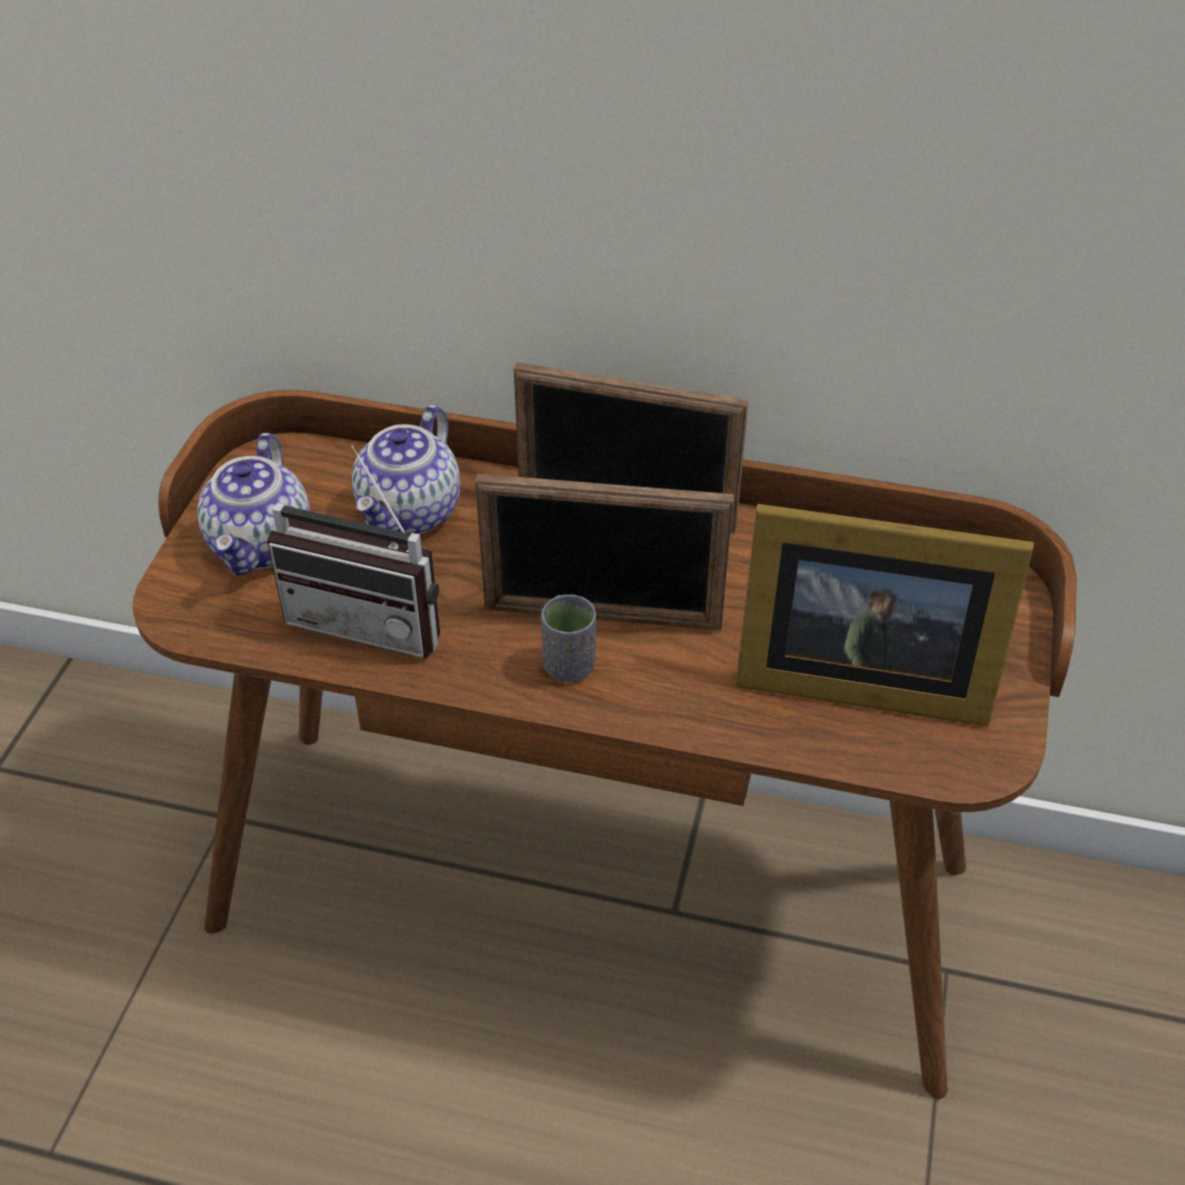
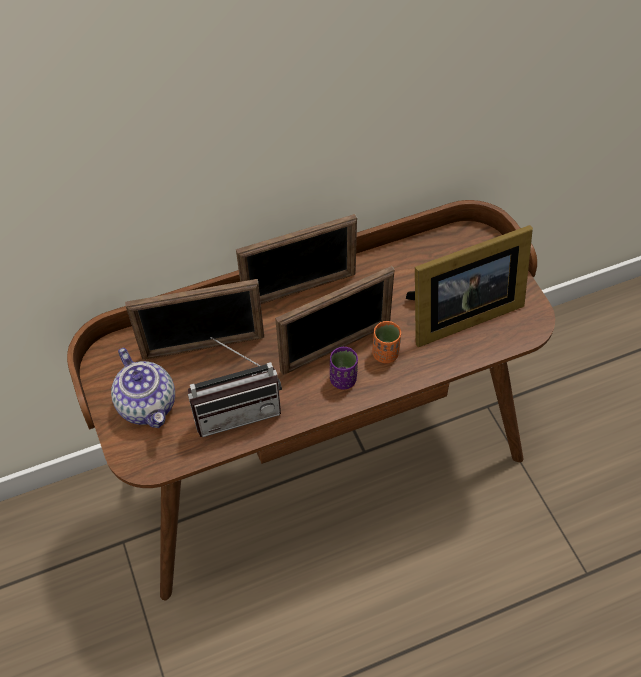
camera: 35 degrees left, 10 degrees up
teapot [352,405,460,534] -> picture frame [125,279,264,360]
grey cup [541,595,596,682] -> purple cup [330,347,358,389]
none -> orange cup [372,321,401,363]

